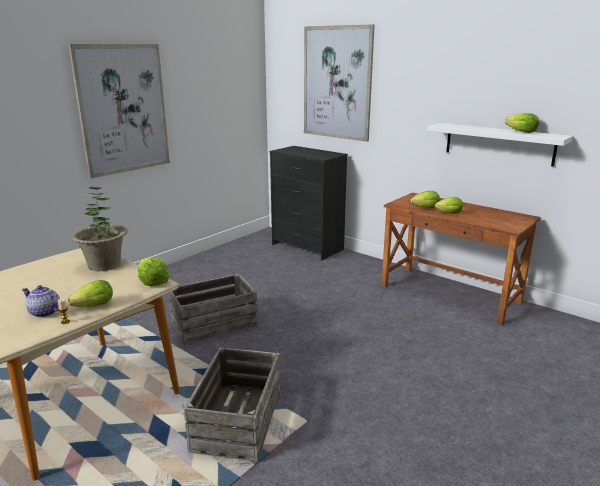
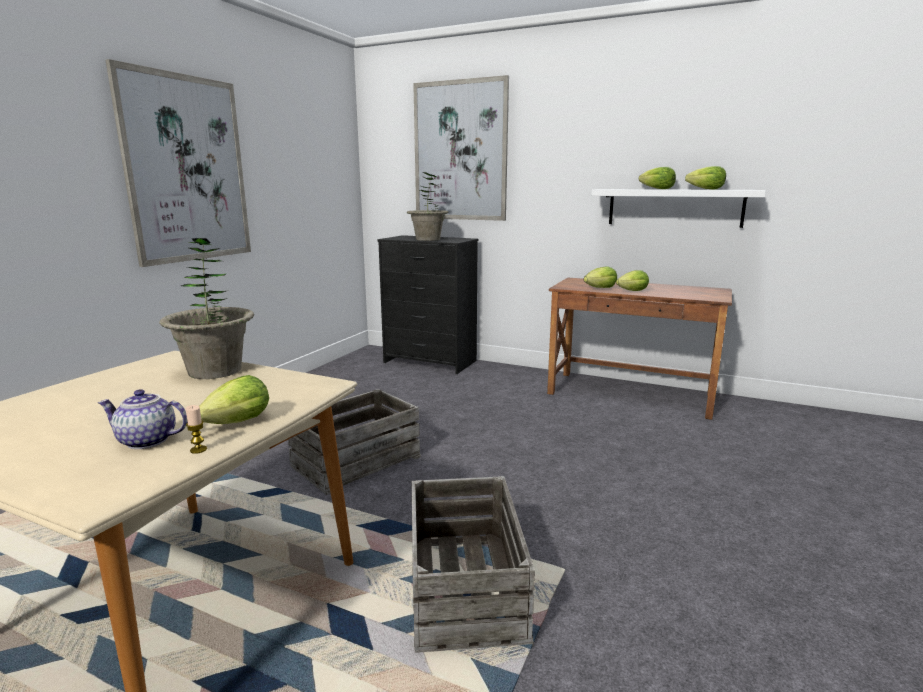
camera: 15 degrees left, 5 degrees down
lettuce [138,258,169,286] -> lettuce moved to [639,167,676,189]
none -> potted plant [407,172,448,241]

